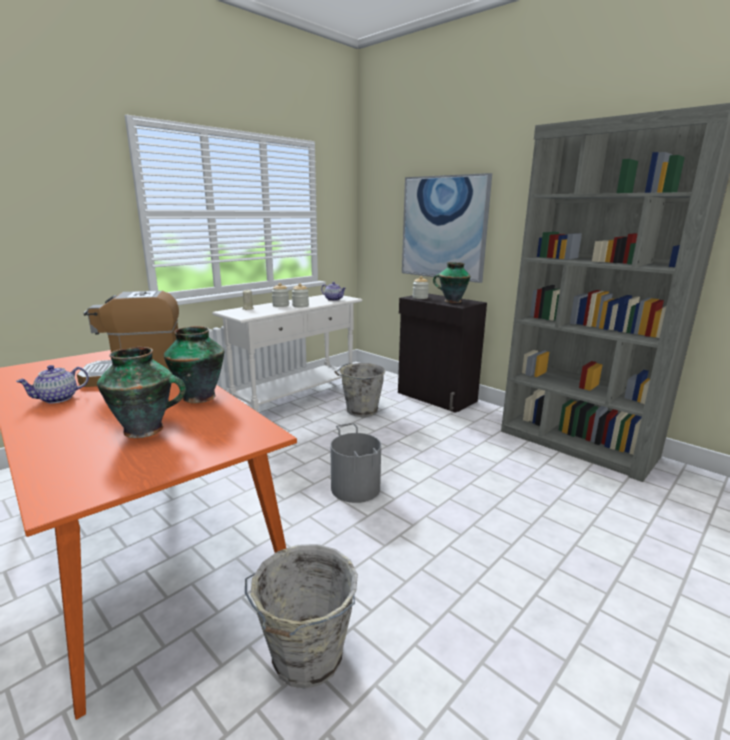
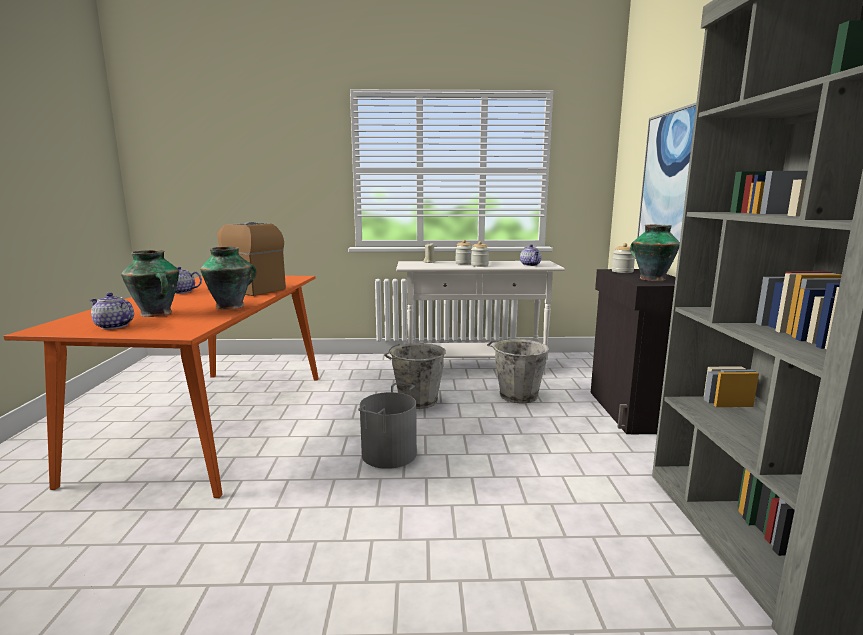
camera: 45 degrees right, 5 degrees down
grey bucket [245,544,358,689] -> grey bucket moved to [384,343,446,409]
none -> teapot [90,293,134,329]

